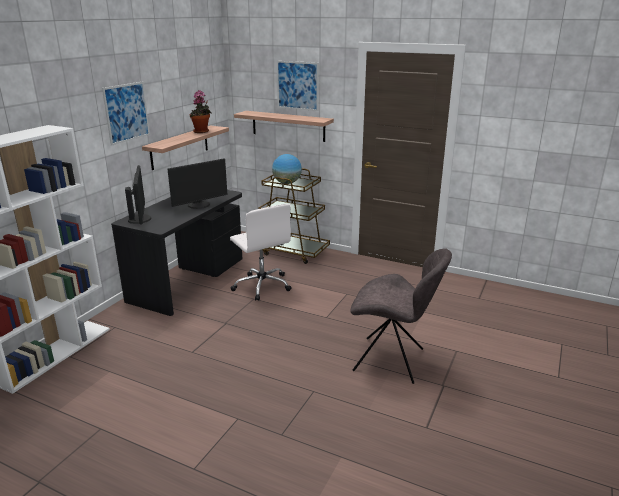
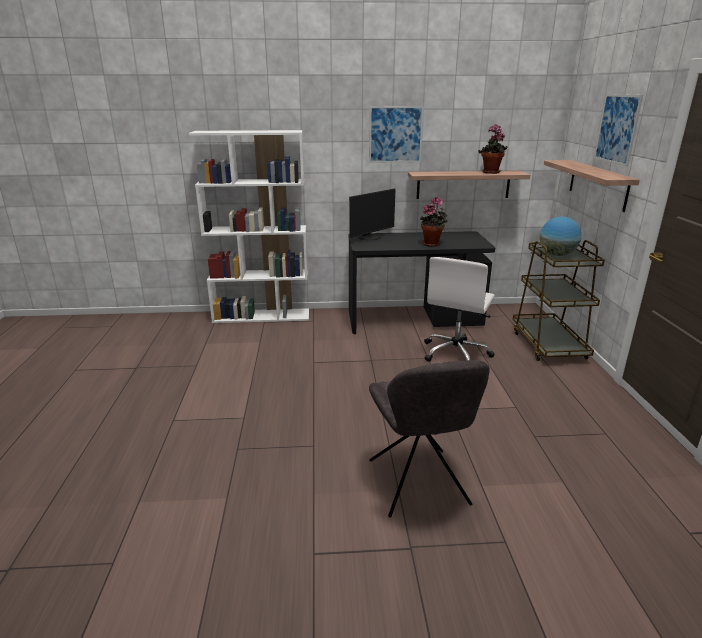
camera: 60 degrees right, 0 degrees up
monitor [168,158,227,209] -> potted plant [420,197,448,247]

